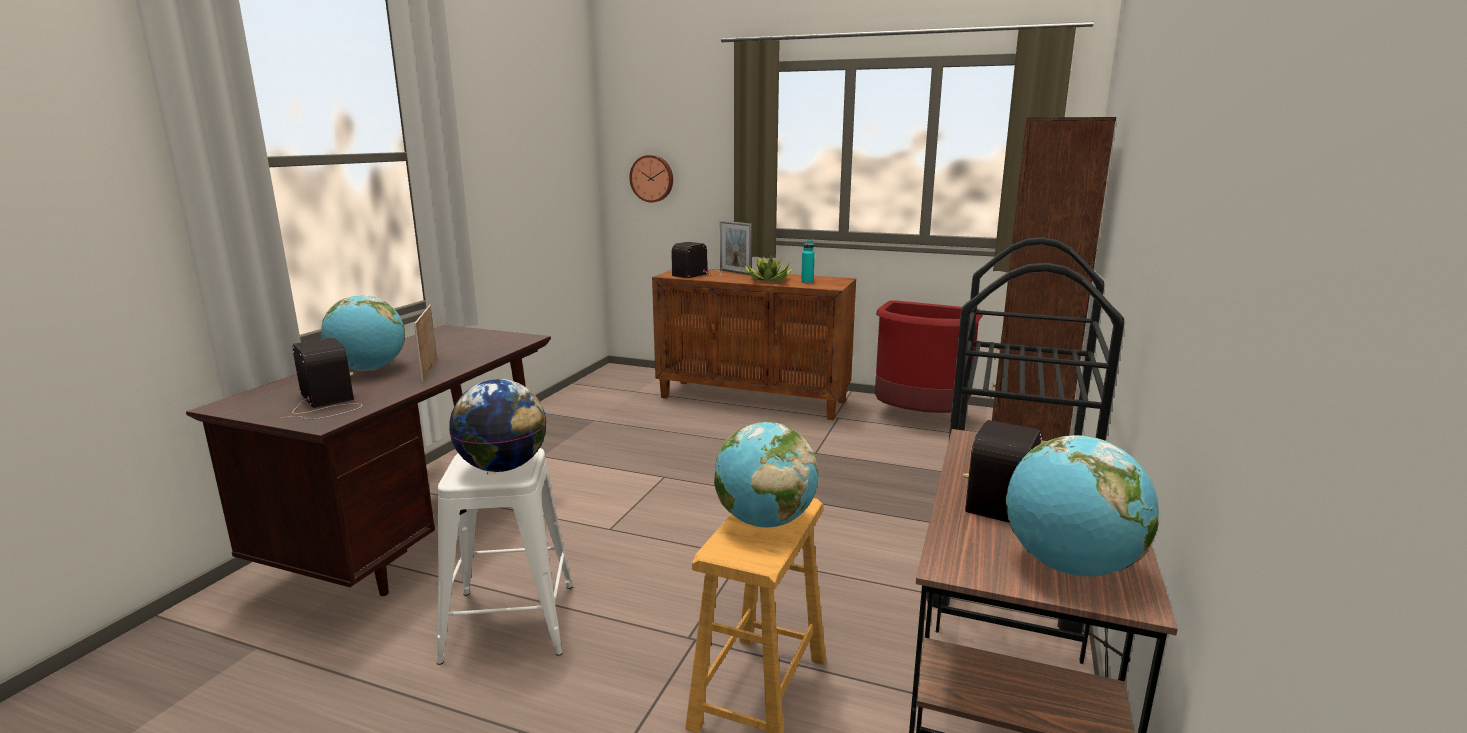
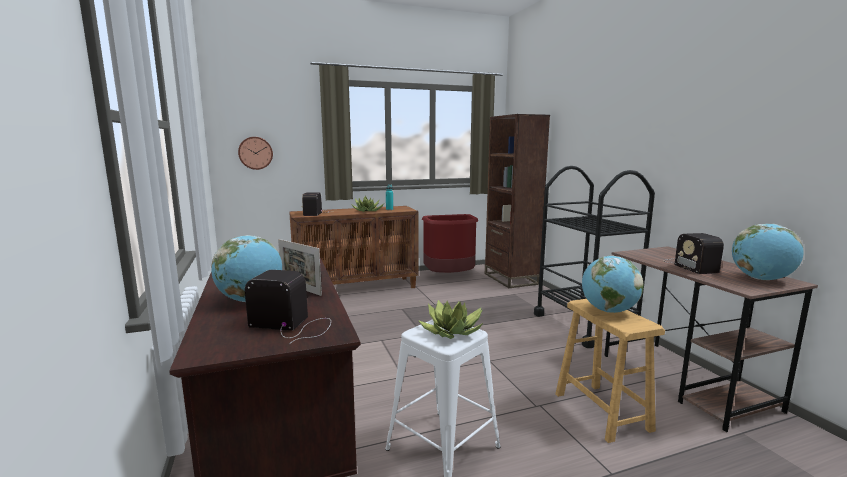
camera: 40 degrees left, 5 degrees down
globe [449,379,547,472] -> potted plant [418,300,483,339]
picture frame [720,221,752,275] -> none

